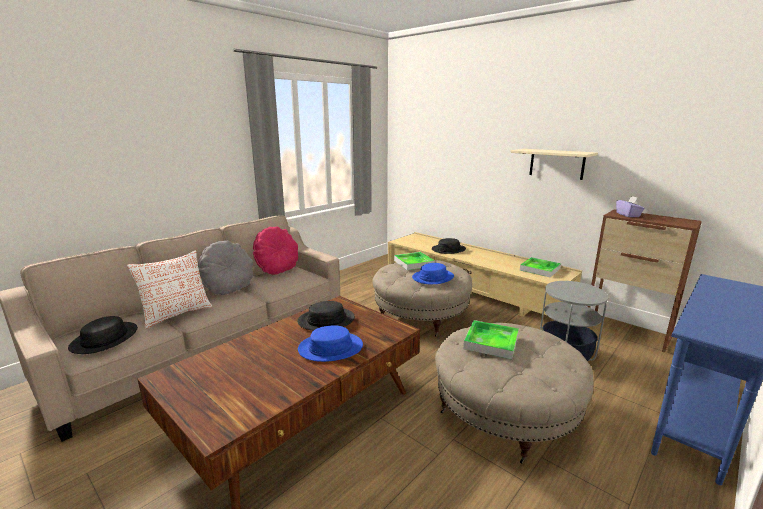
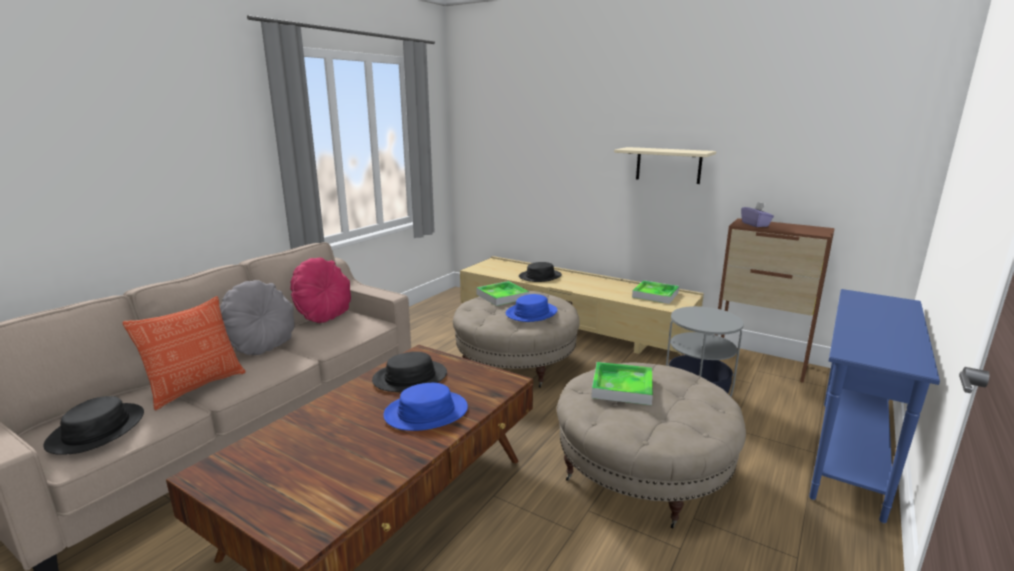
camera: 10 degrees left, 0 degrees up
white pillow [127,251,212,329] -> orange pillow [122,296,246,410]

